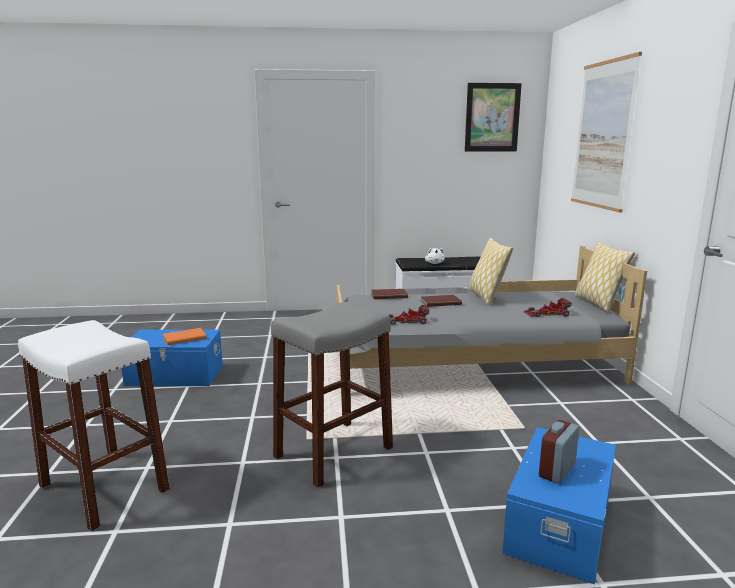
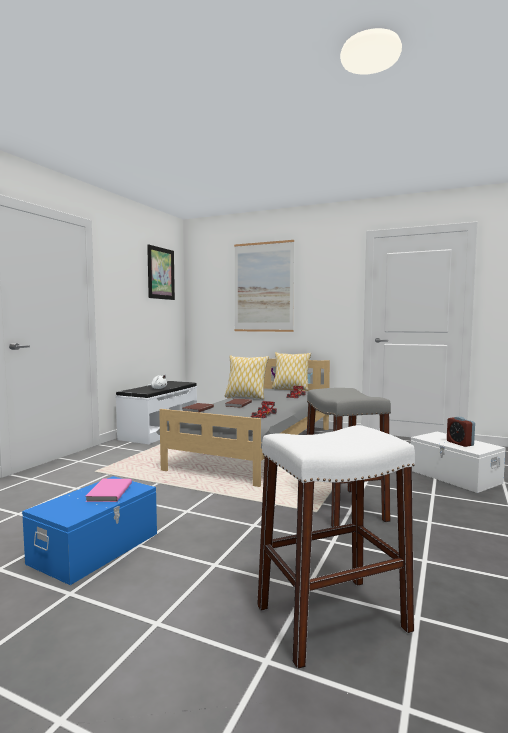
camera: 60 degrees left, 10 degrees down
orange book [163,328,207,345] -> pink book [86,479,132,502]
blue storage box [502,427,616,584] -> white storage box [411,432,506,493]

